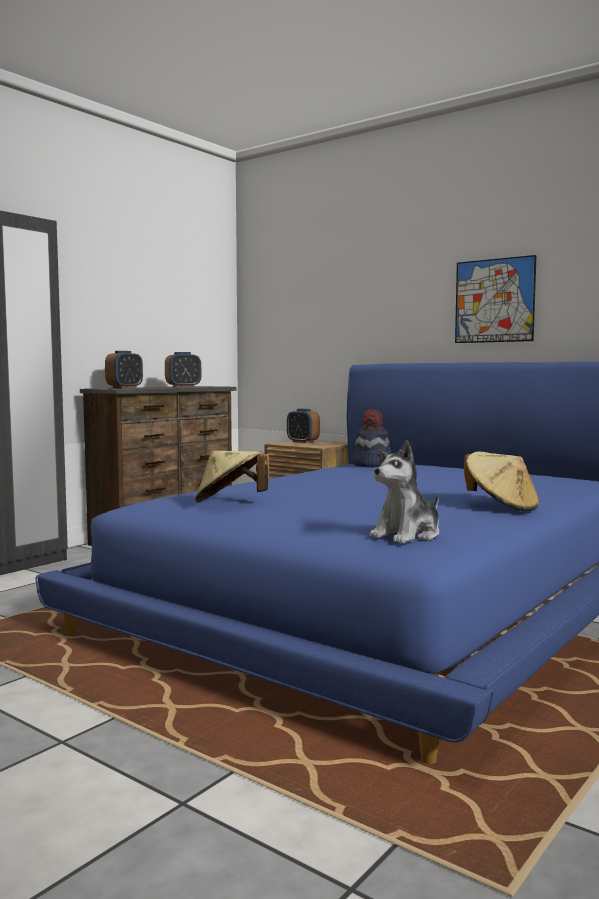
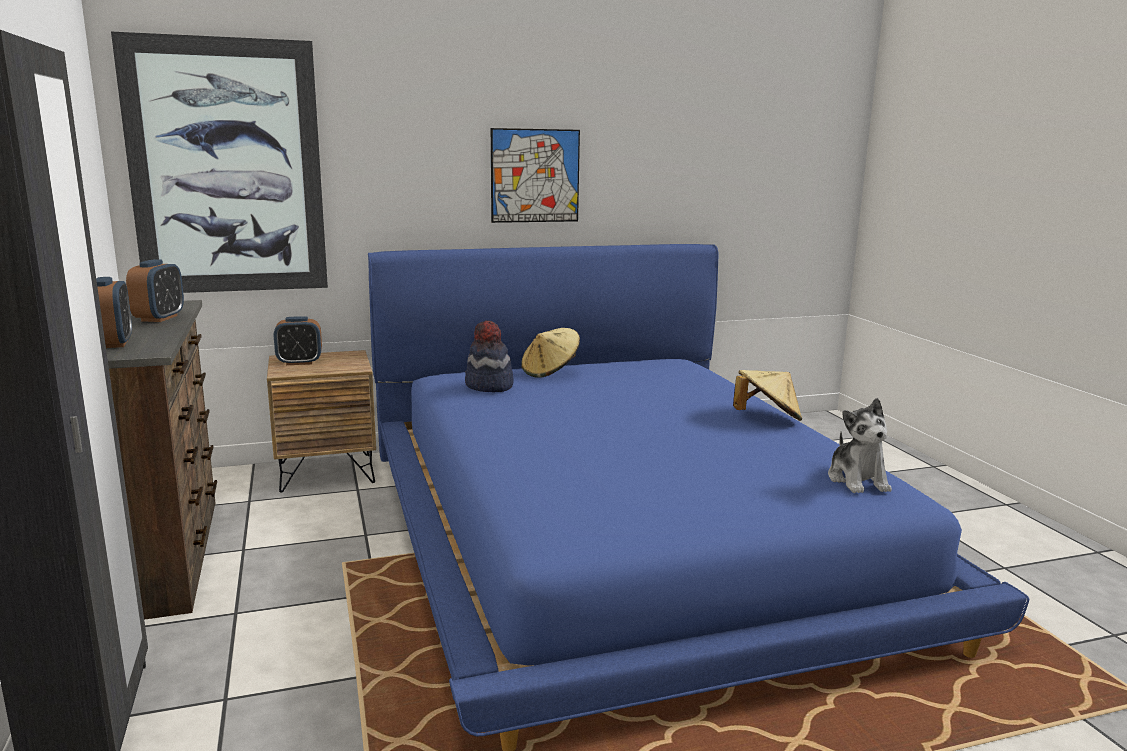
camera: 55 degrees left, 10 degrees up
beige hat [195,451,269,502] -> beige hat moved to [521,328,580,378]
none -> picture [111,32,328,293]

